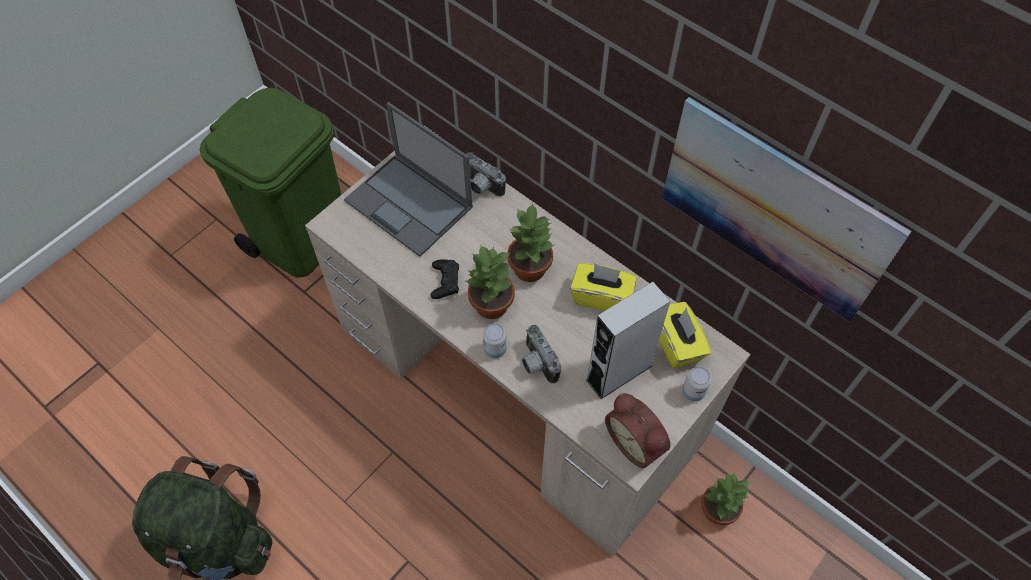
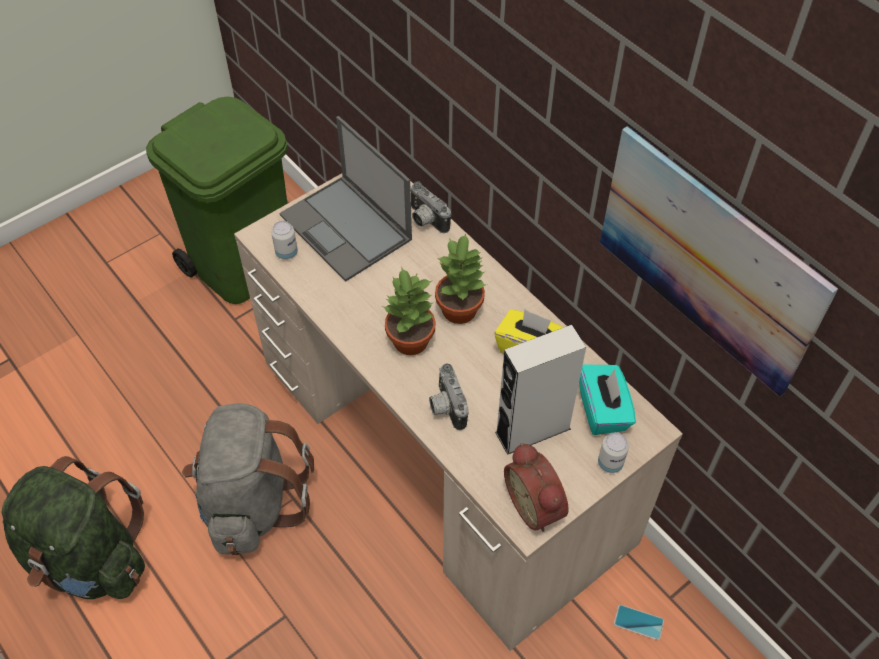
camera: 10 degrees right, 5 degrees down
black game controller [431,259,459,299] -> none
can [483,323,506,359] -> can moved to [271,221,298,260]
yellow tissue box [659,302,711,368] -> turquoise tissue box [579,365,636,435]
potted plant [701,472,751,525] -> phone [614,605,664,640]
none -> grey backpack [182,403,314,555]

